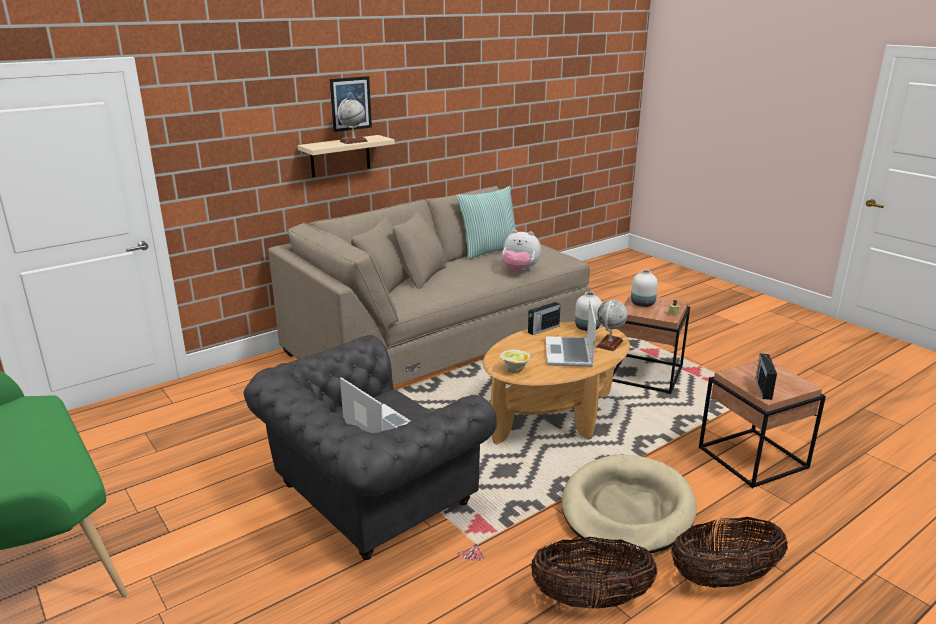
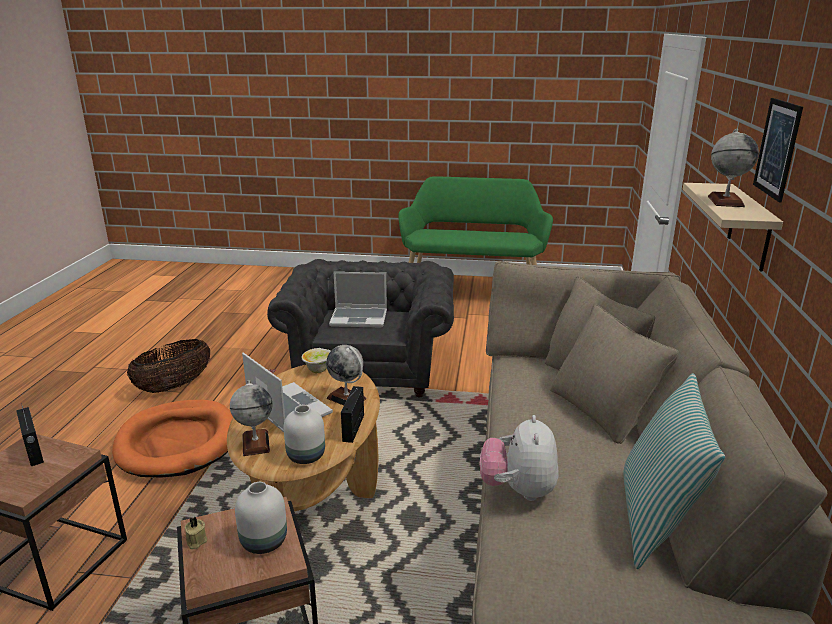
camera: 135 degrees right, 0 degrees up
plush toy [502,230,541,271] -> plush toy turned 60 degrees counterclockwise [480,415,559,501]
beige dog bed [562,455,697,555] -> orange dog bed [112,400,233,477]
basket [671,517,788,588] -> none
none -> globe [326,345,366,406]

